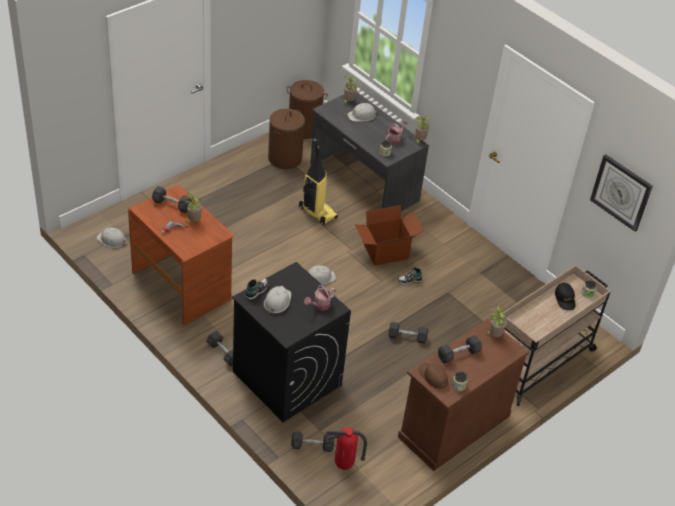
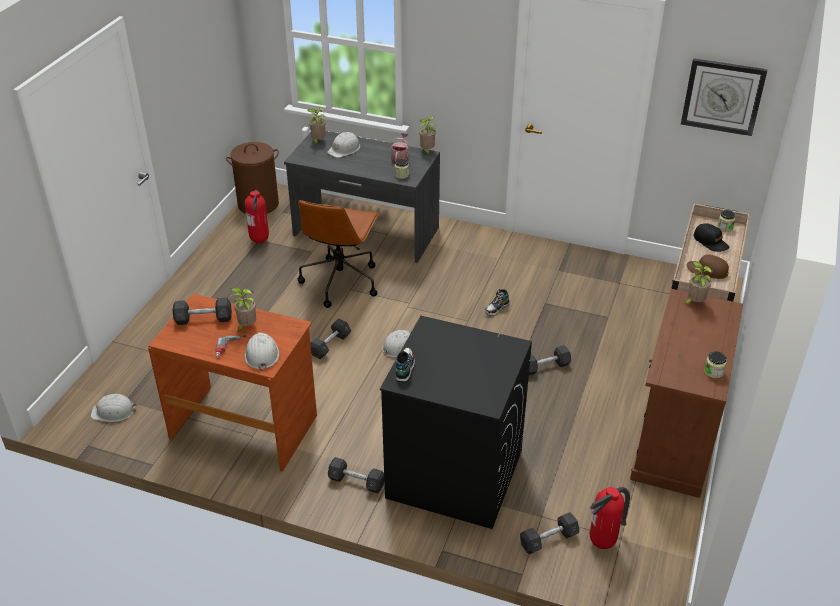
camera: 25 degrees left, 5 degrees down
white hard hat [264,286,291,313] -> white hard hat moved to [245,332,279,371]
brown laundry basket [268,109,305,169] -> fire extinguisher [245,189,269,243]
vacuum cleaner [299,138,338,225] -> brown office chair [298,200,379,308]
watering can [304,285,336,311] -> none
cardboard box [355,205,424,266] -> none
brown cap [419,362,448,389] -> brown cap moved to [687,254,729,279]
grey dumbbell [438,335,482,364] -> grey dumbbell moved to [310,319,351,359]

